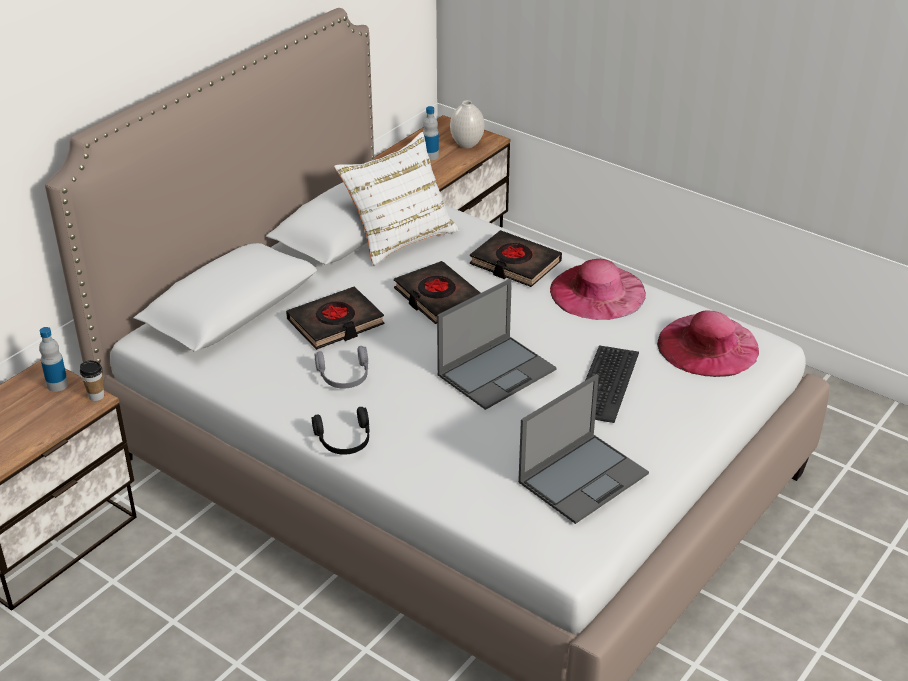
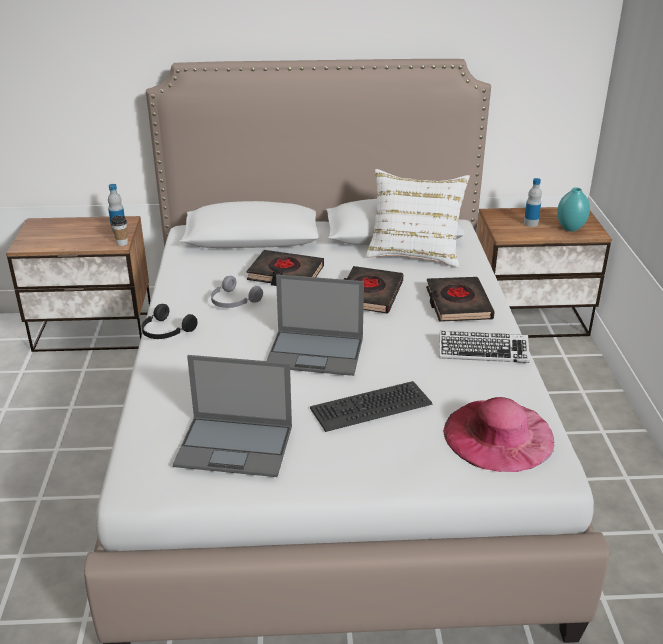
camera: 50 degrees right, 5 degrees down
white vase [450,100,485,148] -> turquoise vase [557,187,590,231]
pink hat [550,259,646,320] -> keyboard [440,331,530,363]

